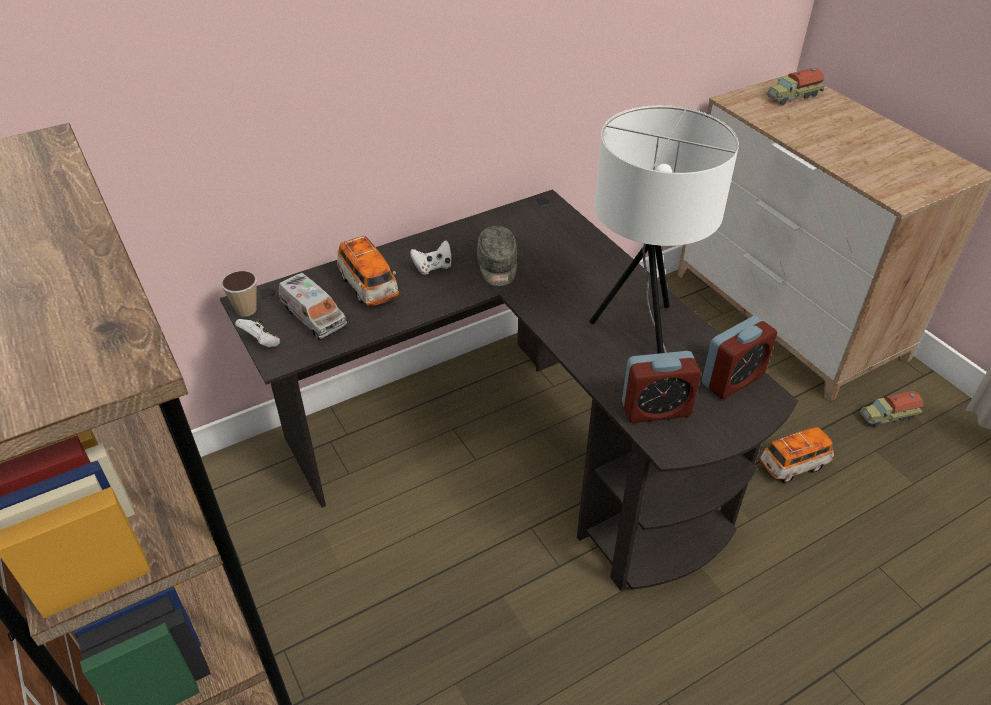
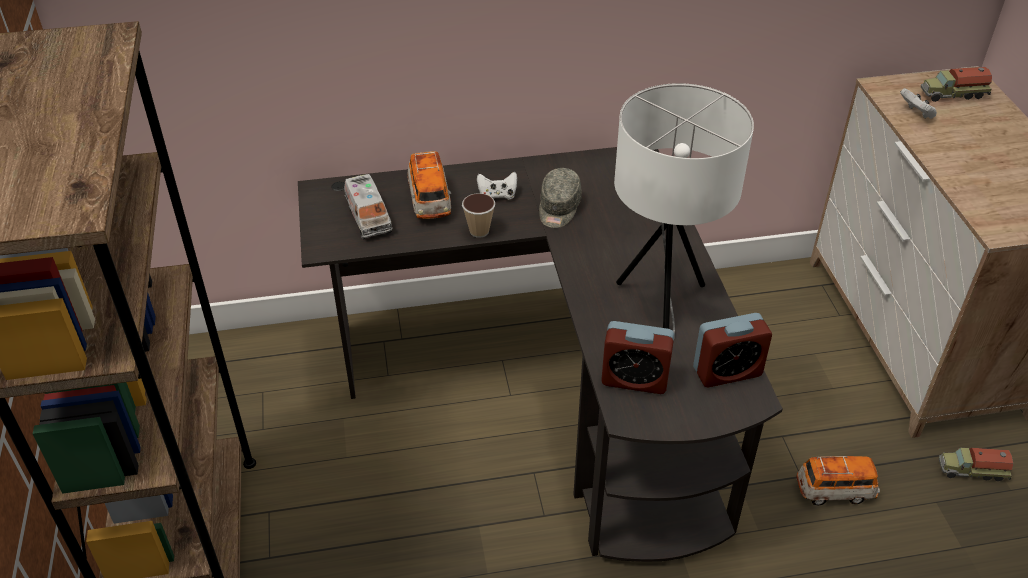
camera: 20 degrees right, 0 degrees up
cup [221,271,257,317] -> cup moved to [462,193,495,238]
white game controller [235,319,280,348] -> white game controller moved to [900,88,937,119]

